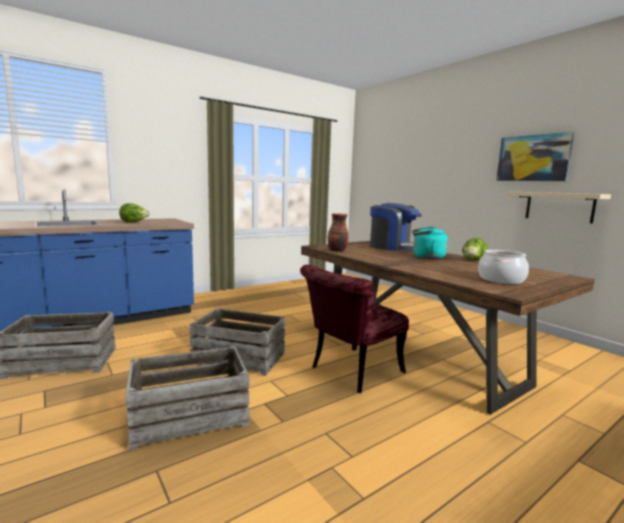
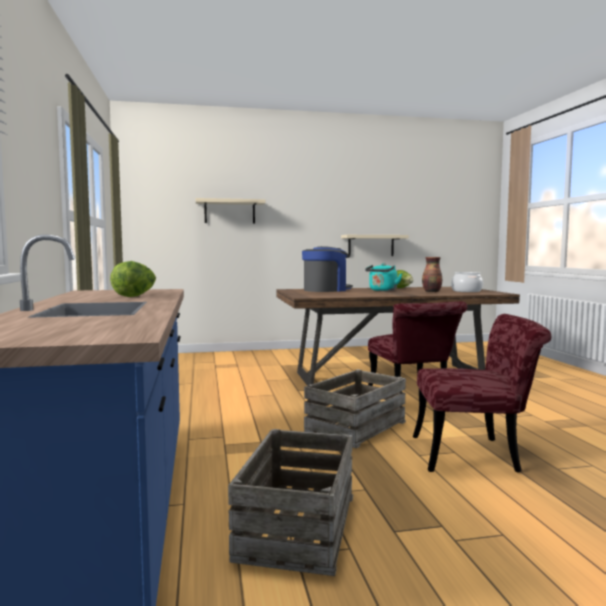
camera: 65 degrees left, 5 degrees down
crate [126,347,249,450] -> red chair [413,314,551,473]
vase [327,213,348,251] -> vase moved to [422,257,442,292]
picture [496,132,575,181] -> none
none -> beige shelf [195,198,266,224]

